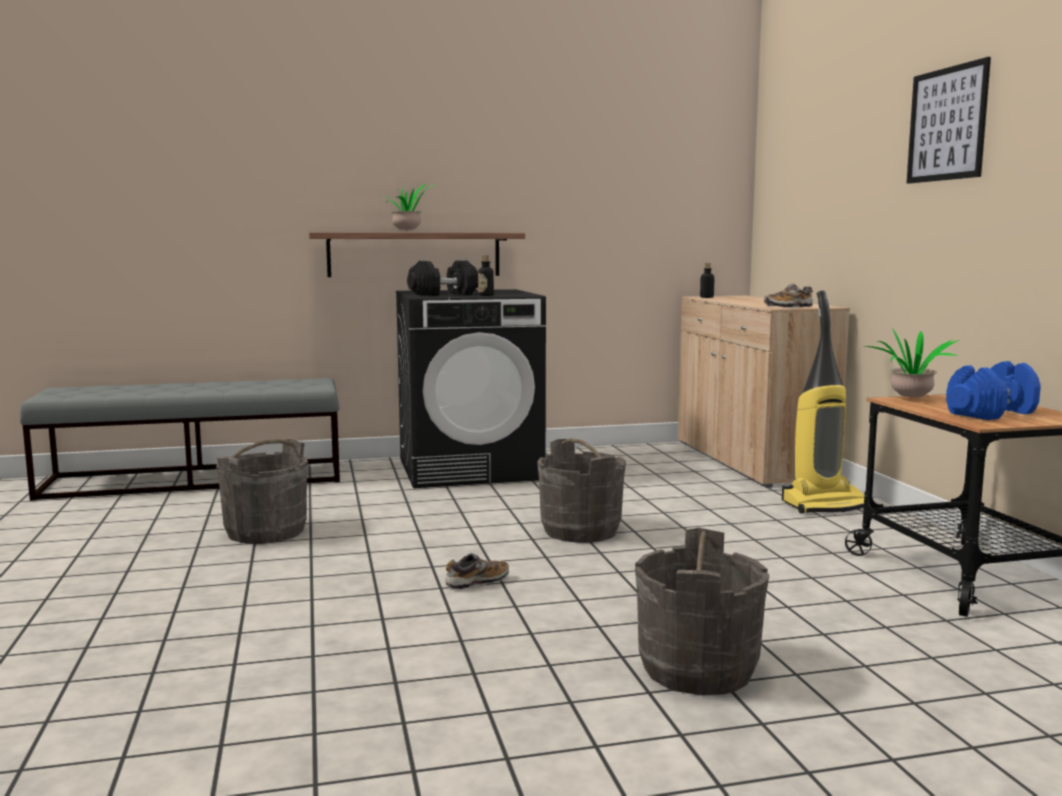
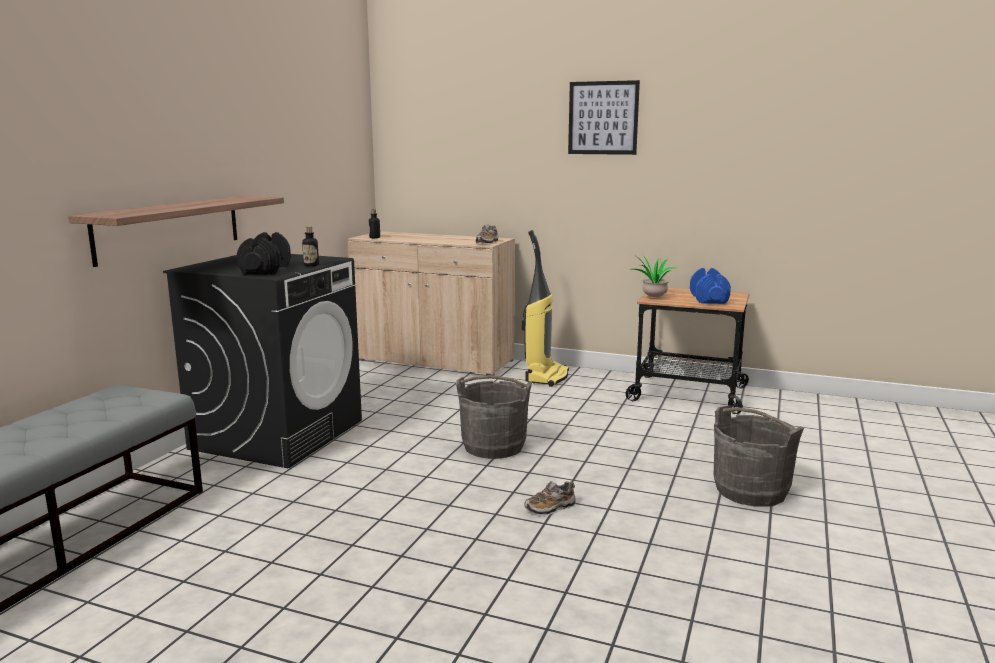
camera: 55 degrees left, 5 degrees up
grey bucket [216,439,308,544] -> none
potted plant [381,184,437,231] -> none
shoe [446,553,509,590] -> shoe turned 120 degrees counterclockwise [524,481,576,515]

